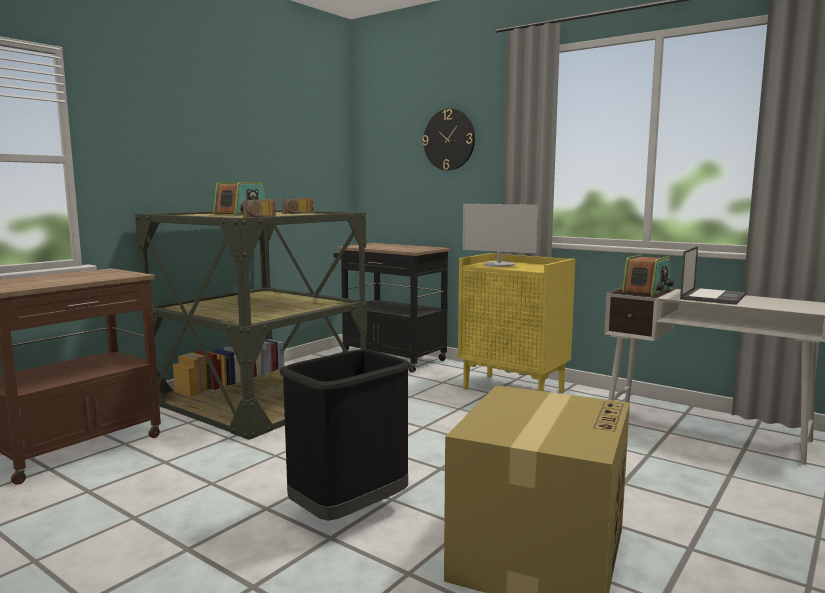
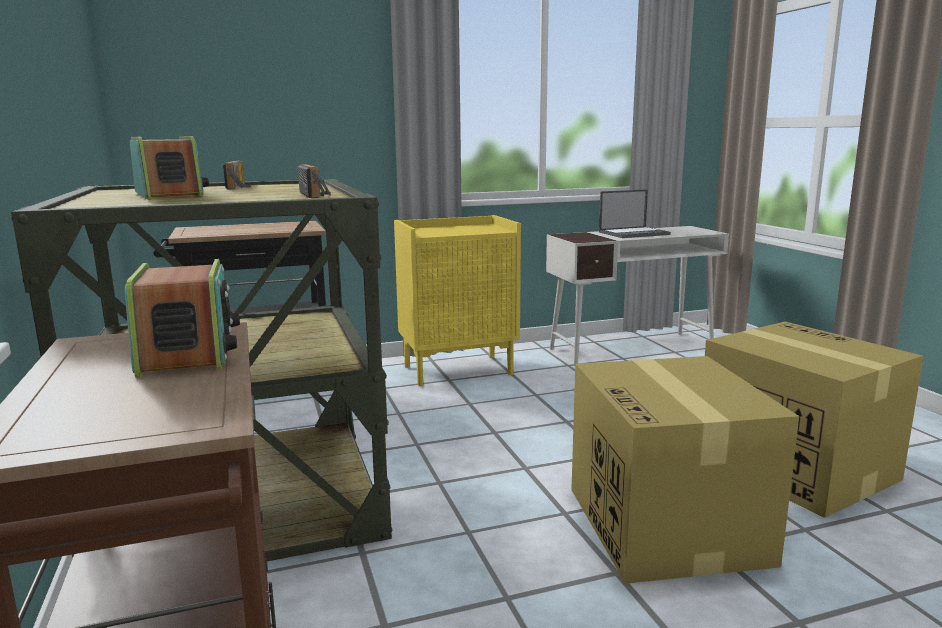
camera: 55 degrees left, 5 degrees up
black trash can [280,349,411,521] -> cardboard box [571,356,799,584]
wall clock [423,109,475,171] -> none
monitor [463,204,538,267] -> none
radio [622,255,674,296] -> radio moved to [125,259,240,378]
laptop [680,246,746,305] -> laptop turned 90 degrees clockwise [599,189,671,238]

